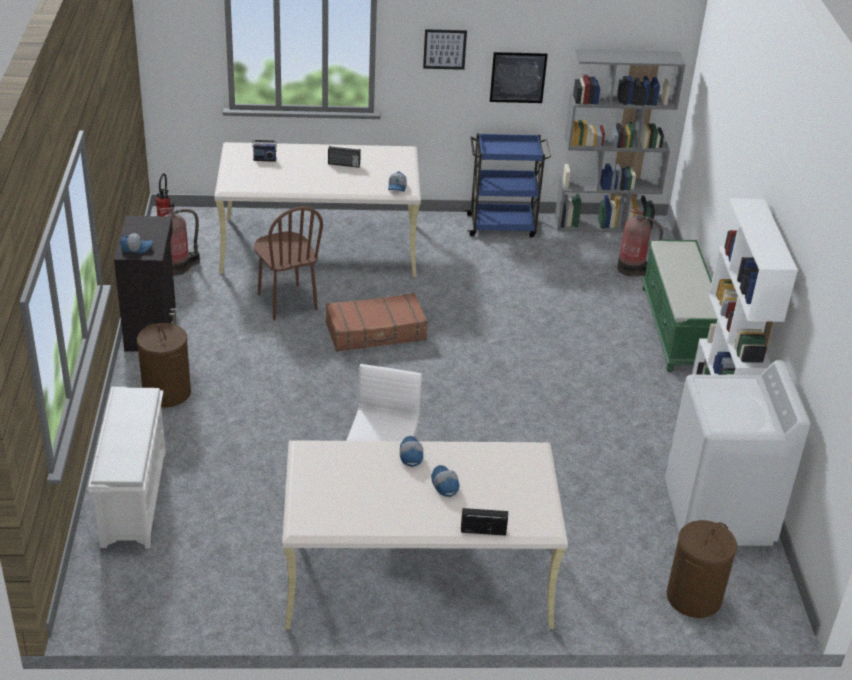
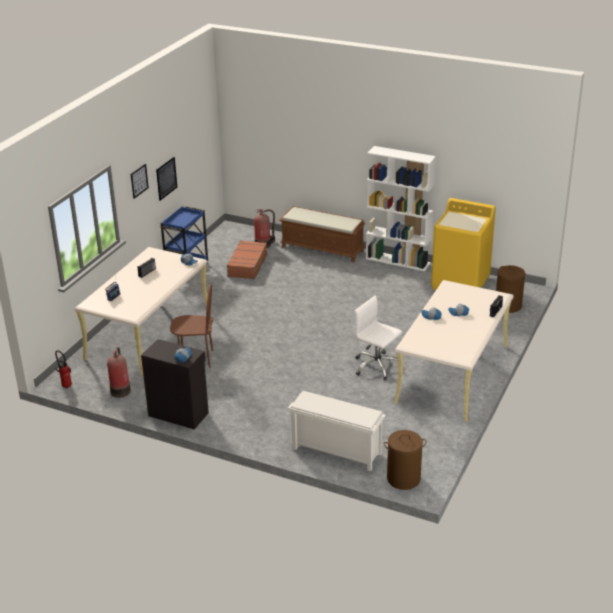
camera: 60 degrees left, 5 degrees down
brown laundry basket [137,323,191,408] -> brown laundry basket moved to [384,430,427,490]
brown suitcase [326,293,428,352] -> brown suitcase moved to [227,240,268,279]
grey bookcase [555,49,686,233] -> none
green bench [642,240,717,372] -> brown bench [279,206,366,262]
white washing machine [665,360,810,546] -> yellow washing machine [431,198,496,290]

